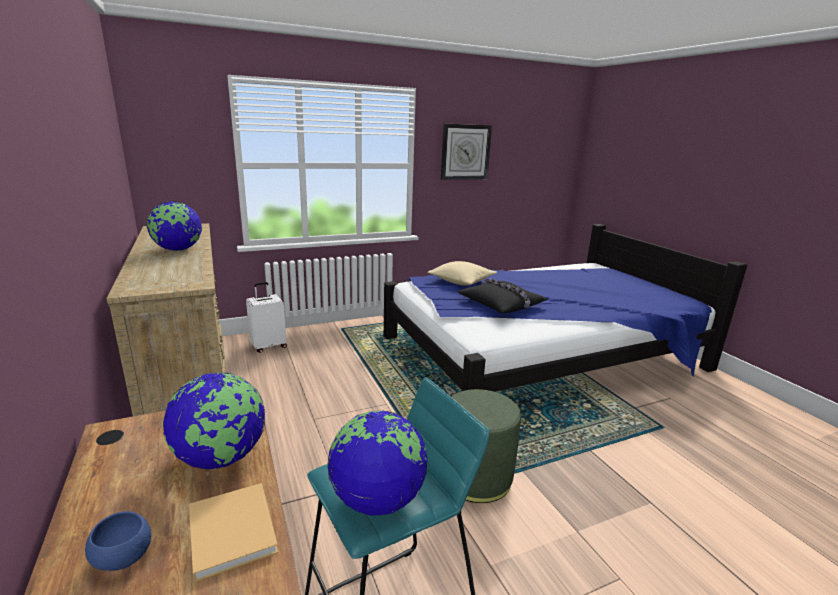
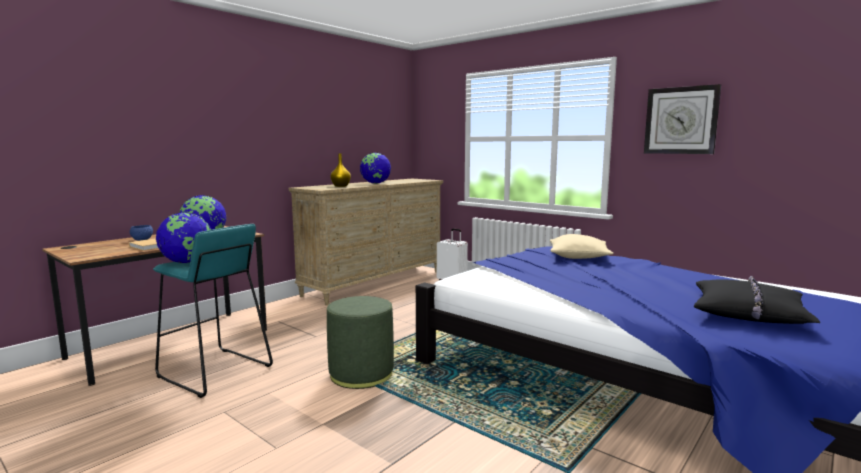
camera: 65 degrees right, 10 degrees down
black pillow [457,279,548,313] -> black pillow moved to [694,276,820,324]
none -> yellow vase [331,153,351,187]

